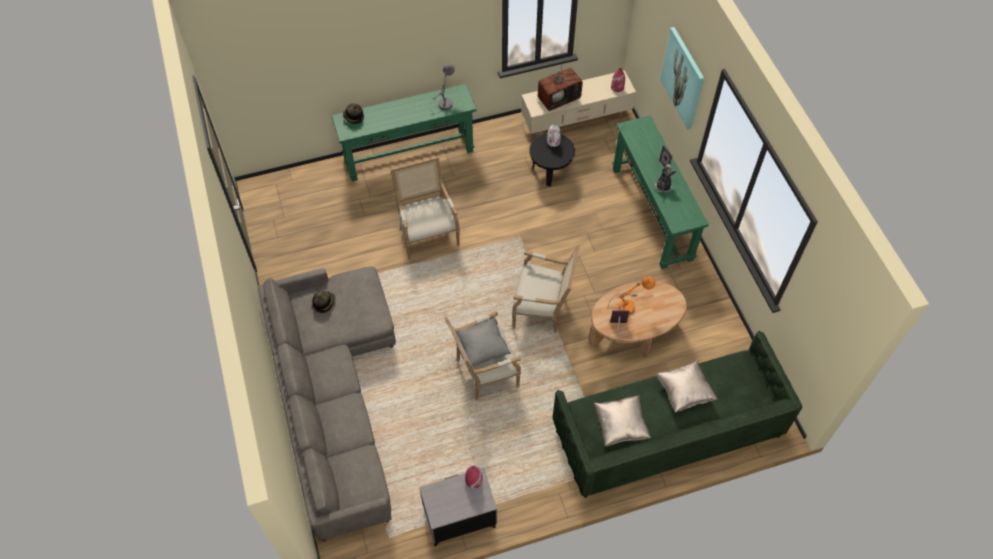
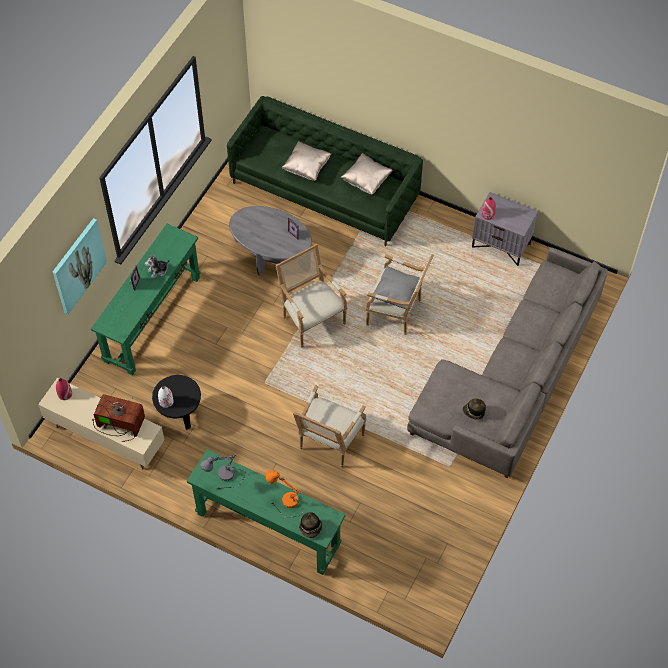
camera: 135 degrees left, 0 degrees up
brown coffee table [589,281,687,358] -> grey coffee table [229,206,312,275]
orange table lamp [608,276,655,314] -> orange table lamp moved to [265,470,303,518]

